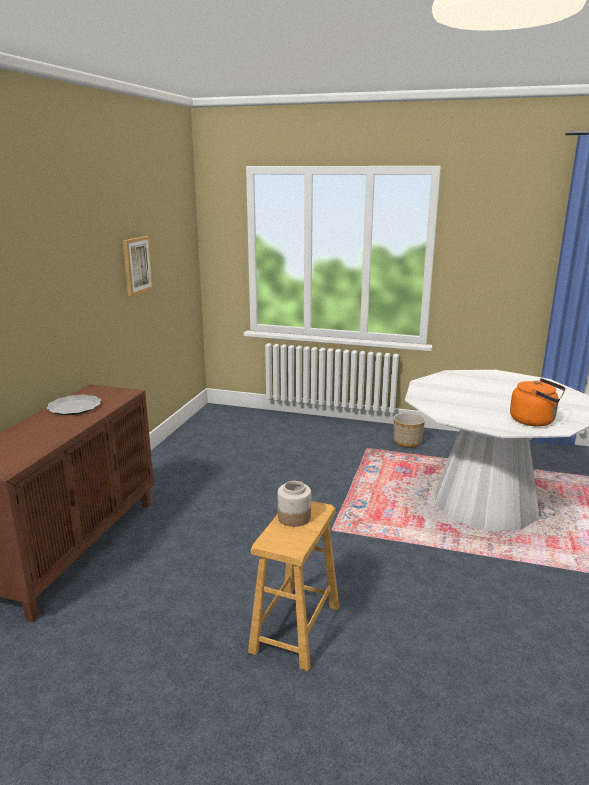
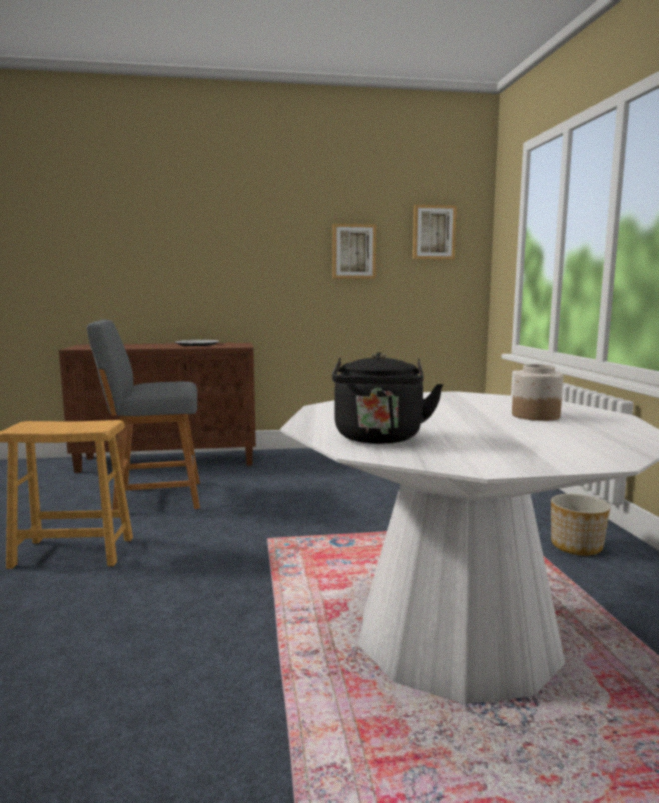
camera: 65 degrees right, 10 degrees down
jar [278,481,311,527] -> jar moved to [512,364,563,421]
orange kettle [510,378,566,427] -> black kettle [332,352,444,444]
none -> grey stool [87,320,200,510]
none -> picture [413,205,457,260]

